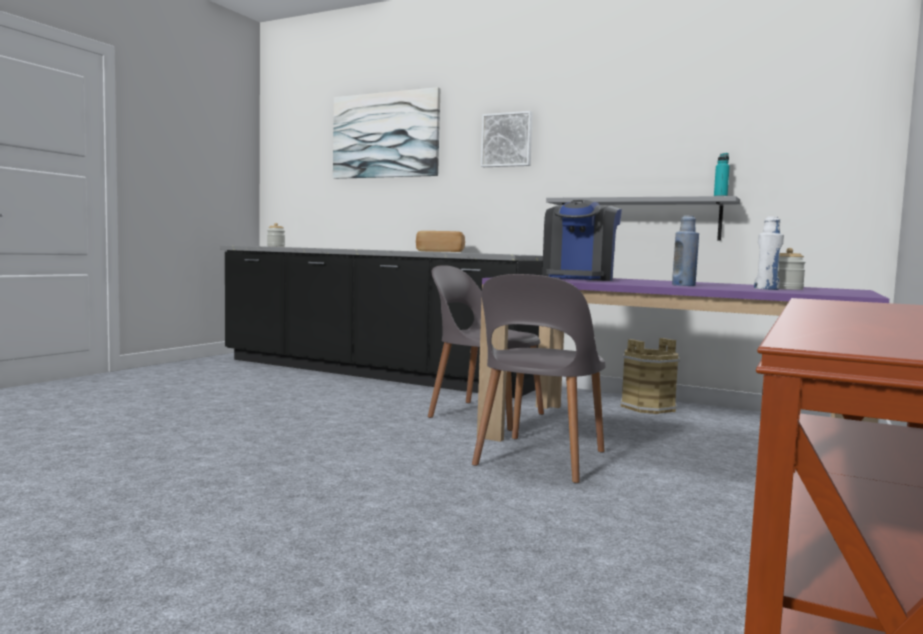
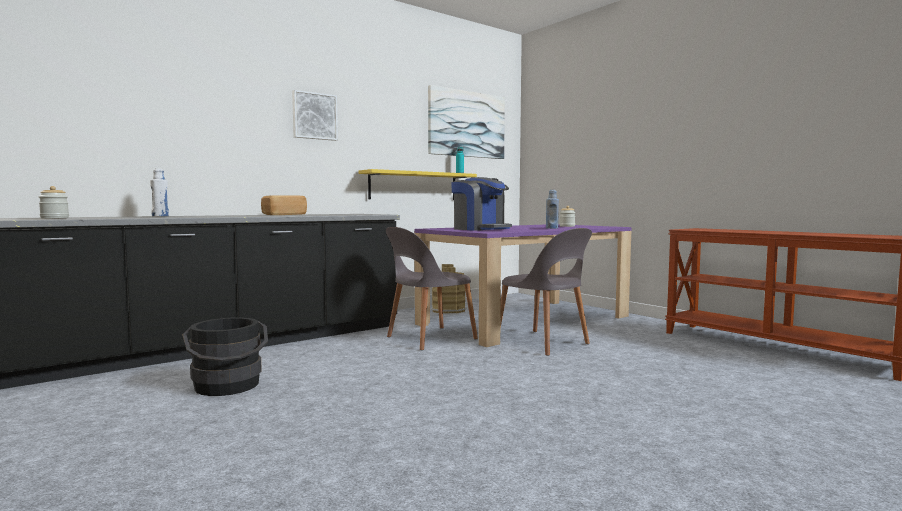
camera: 65 degrees left, 0 degrees up
picture [333,87,440,179] -> picture moved to [428,85,505,159]
grey shelf [546,196,740,241] -> yellow shelf [359,169,477,200]
white bottle [754,216,784,290] -> white bottle moved to [150,169,169,217]
none -> black bucket [183,318,268,396]

